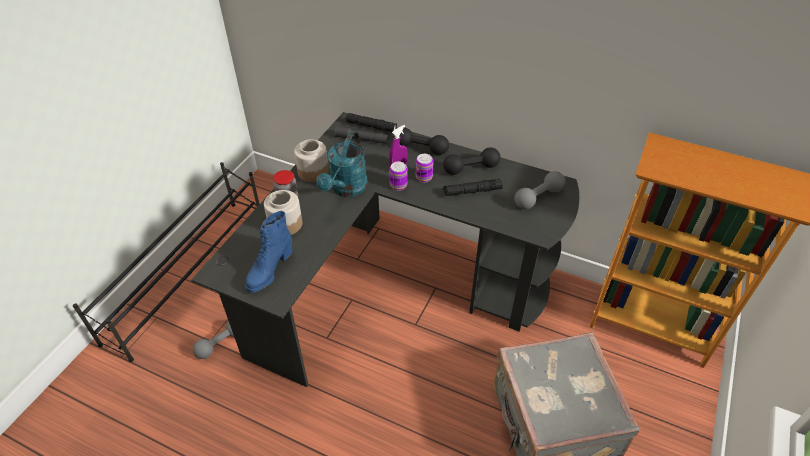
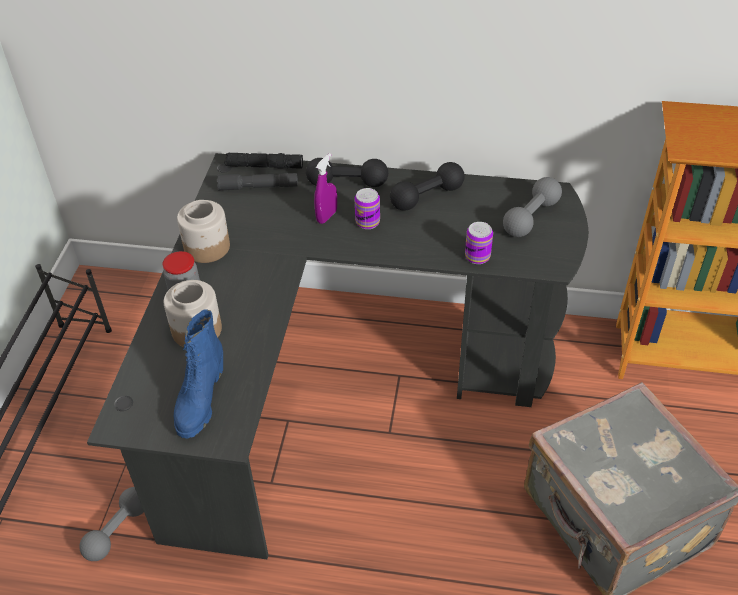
camera: 15 degrees left, 0 degrees up
turquoise watering can [316,131,368,197] -> none
can [390,161,407,191] -> can moved to [465,222,493,264]
black flashlight [443,179,503,196] -> none

